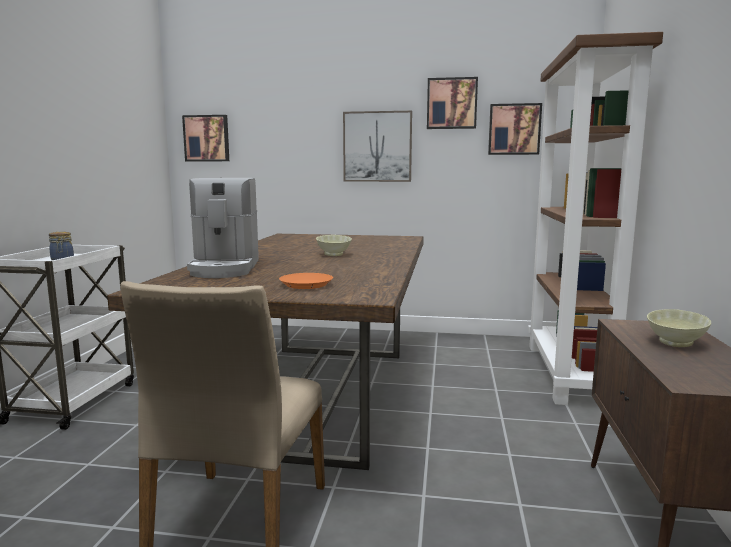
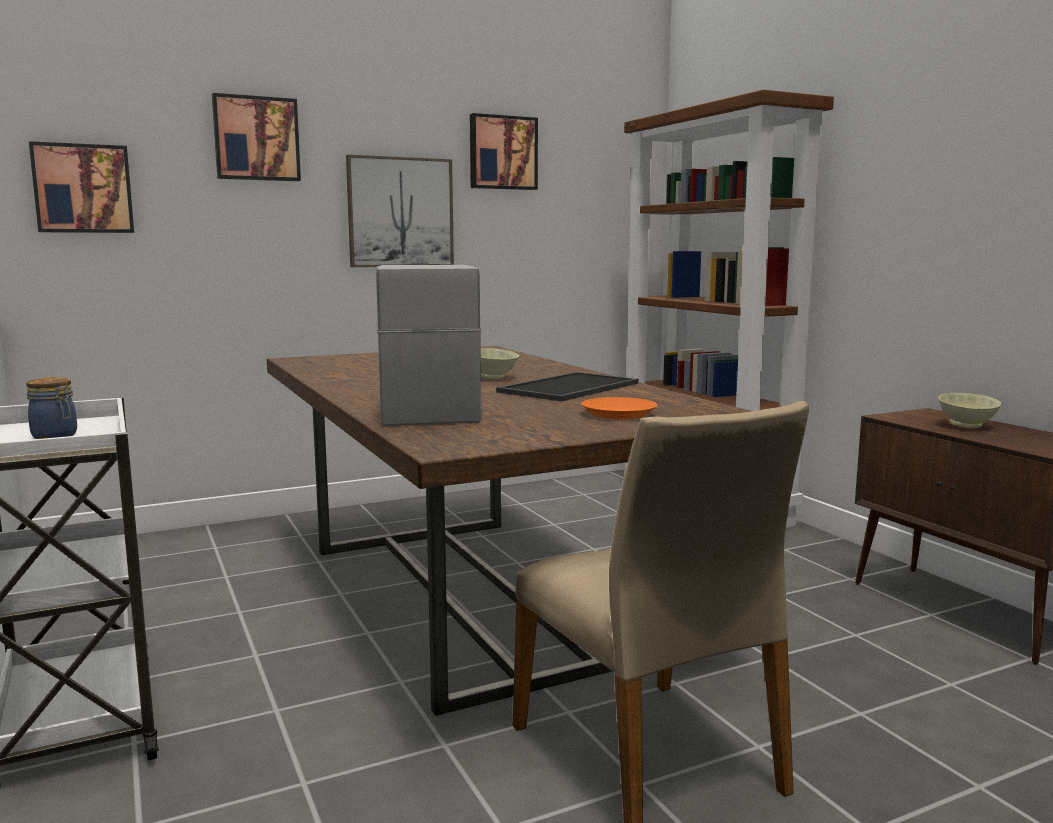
camera: 35 degrees left, 0 degrees up
coffee machine [187,178,259,278] -> coffee machine turned 150 degrees counterclockwise [376,265,482,426]
picture [488,103,542,155] -> picture moved to [212,93,301,181]
none -> tray [496,372,639,401]

